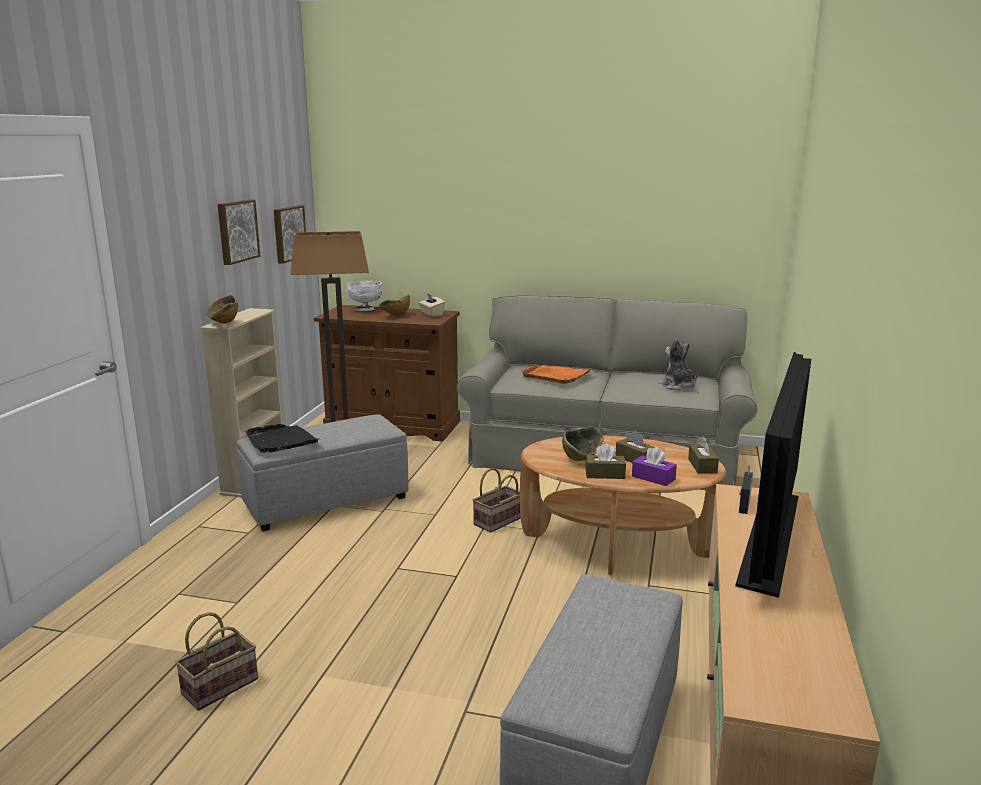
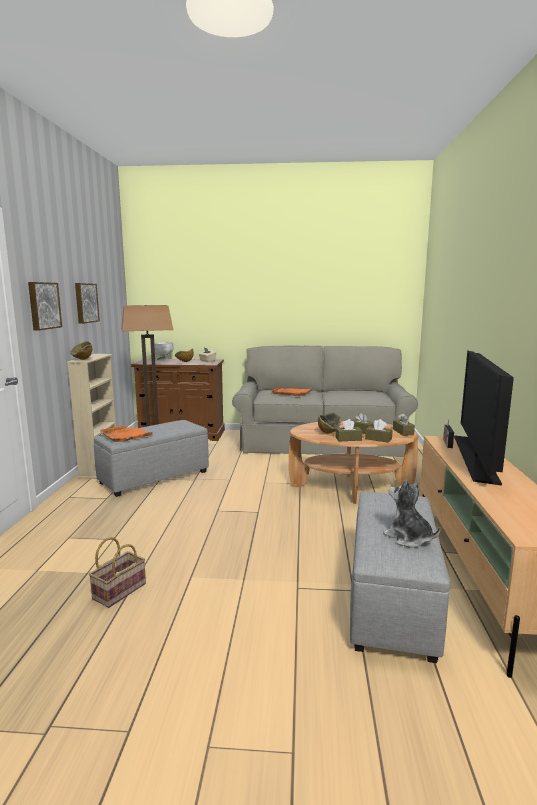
camera: 10 degrees left, 5 degrees down
black tray [245,424,318,453] -> orange tray [100,426,153,442]
picture [274,205,306,264] -> picture moved to [28,282,62,331]
basket [473,468,521,533] -> none
purple tissue box [632,447,677,486] -> brown tissue box [365,419,393,443]
plush toy [659,339,698,390] -> plush toy moved to [383,479,441,548]

